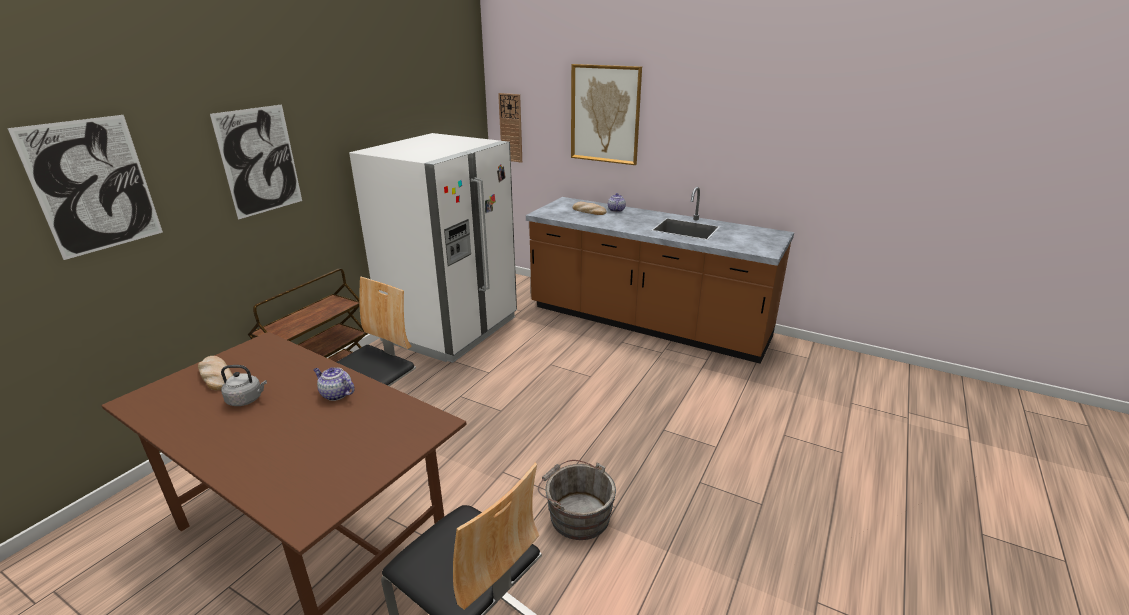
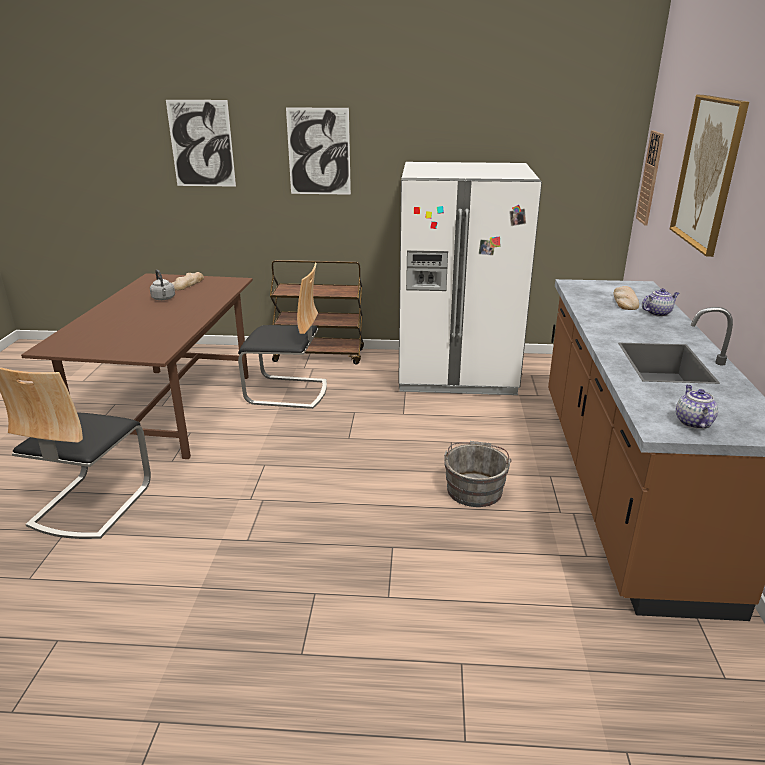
camera: 65 degrees right, 0 degrees up
teapot [313,367,355,401] -> teapot moved to [676,385,718,429]
grey bucket [538,460,616,540] -> grey bucket moved to [444,441,512,507]

